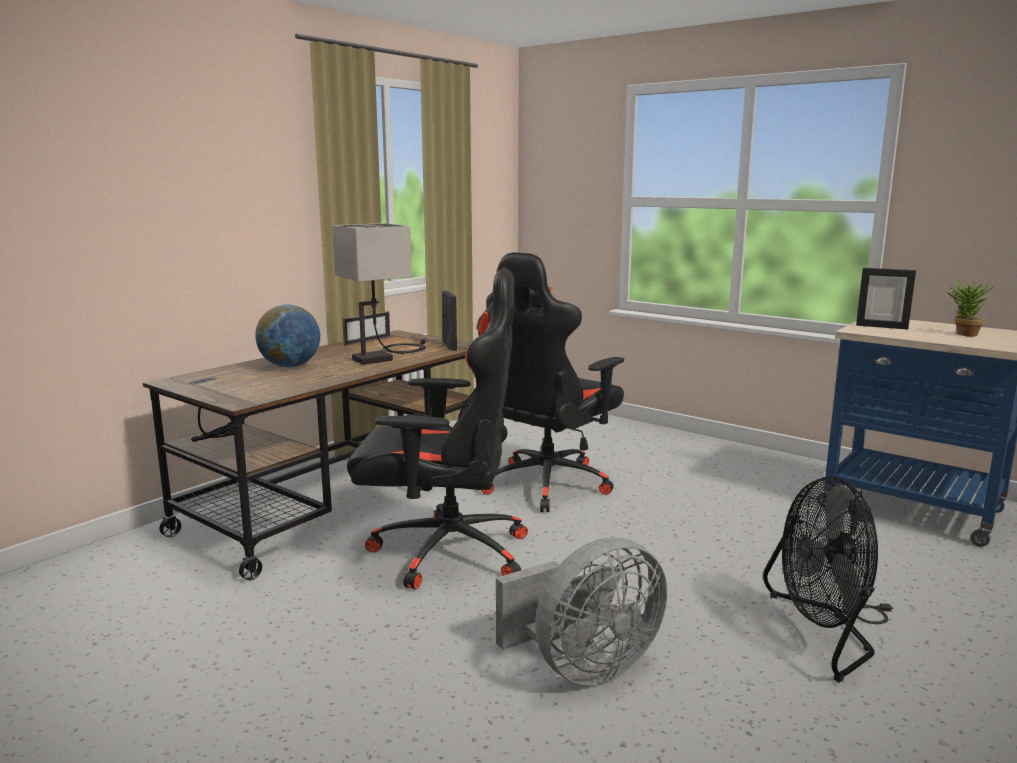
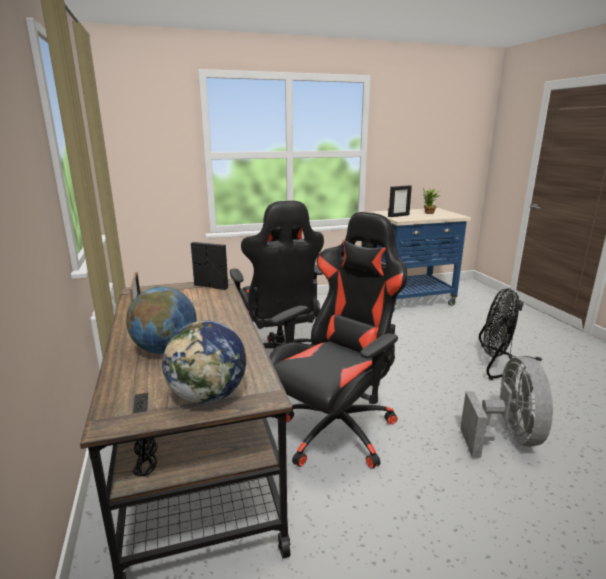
camera: 55 degrees left, 5 degrees up
table lamp [332,223,426,364] -> none
black fan [763,476,893,683] -> black fan turned 75 degrees clockwise [479,288,543,380]
none -> globe [162,320,246,404]

